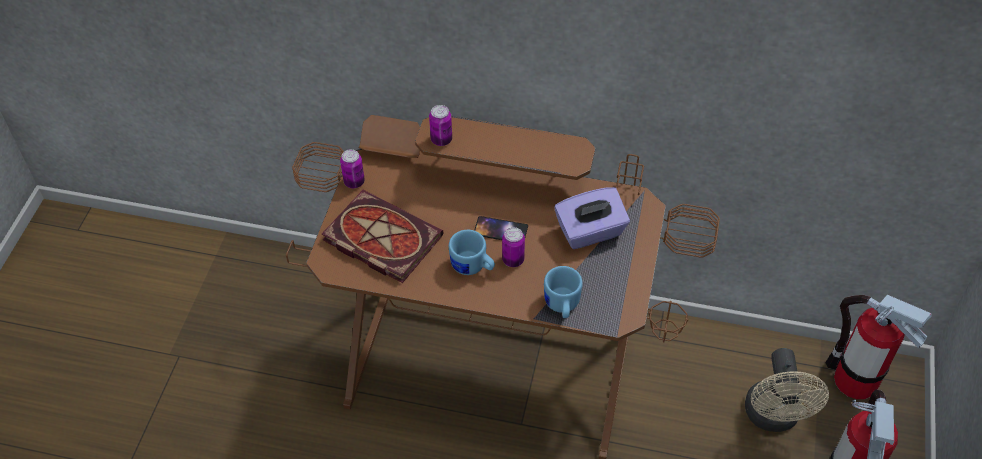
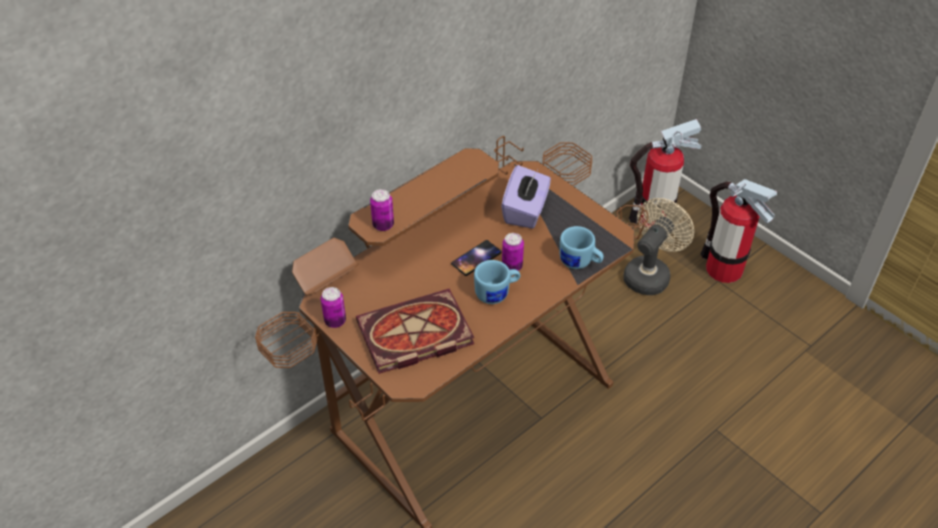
camera: 55 degrees left, 5 degrees down
beige fan [745,348,829,432] -> beige fan turned 90 degrees counterclockwise [623,198,694,295]

